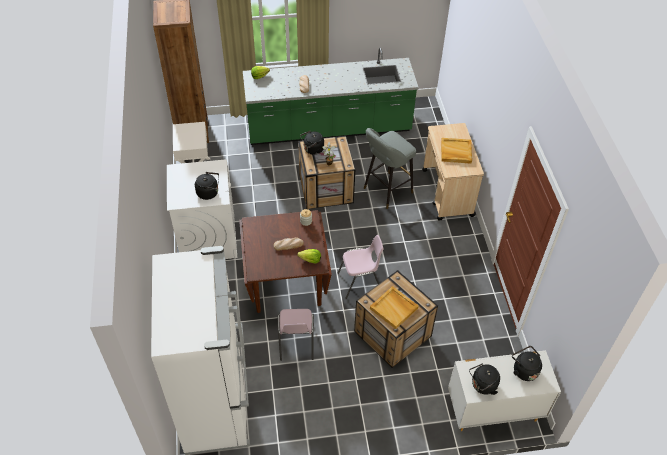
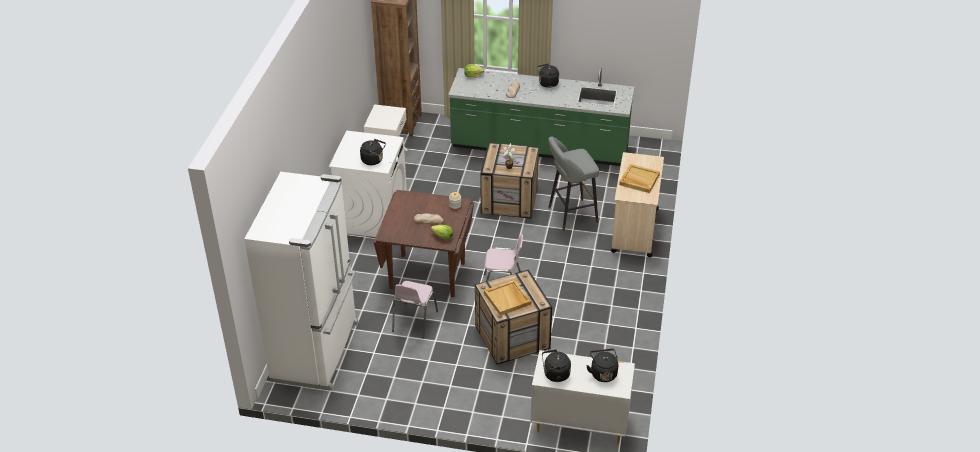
camera: 20 degrees right, 10 degrees down
black kettle [300,131,324,155] -> black kettle moved to [537,63,559,88]

